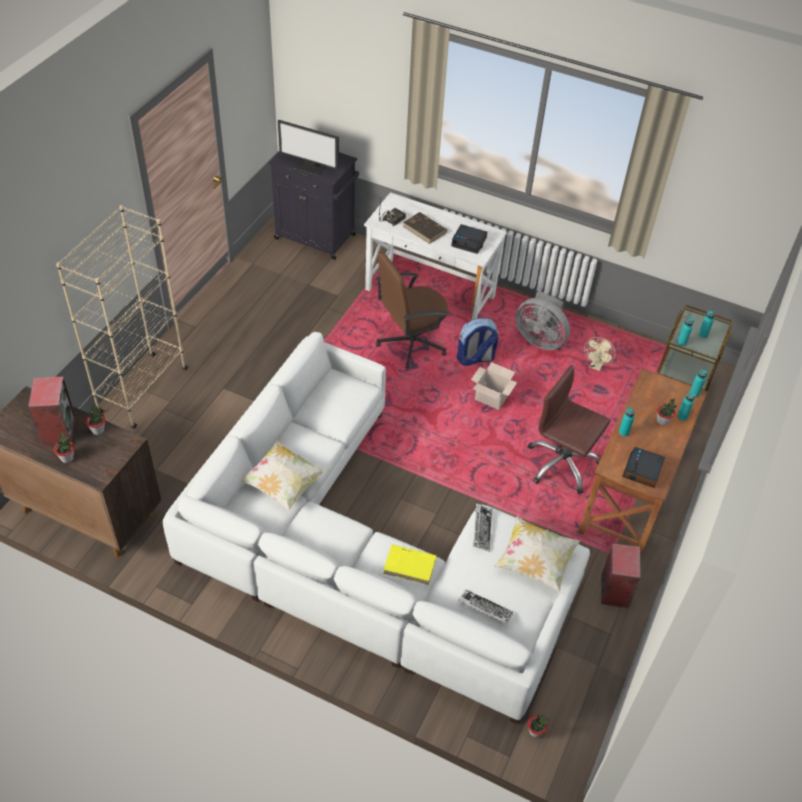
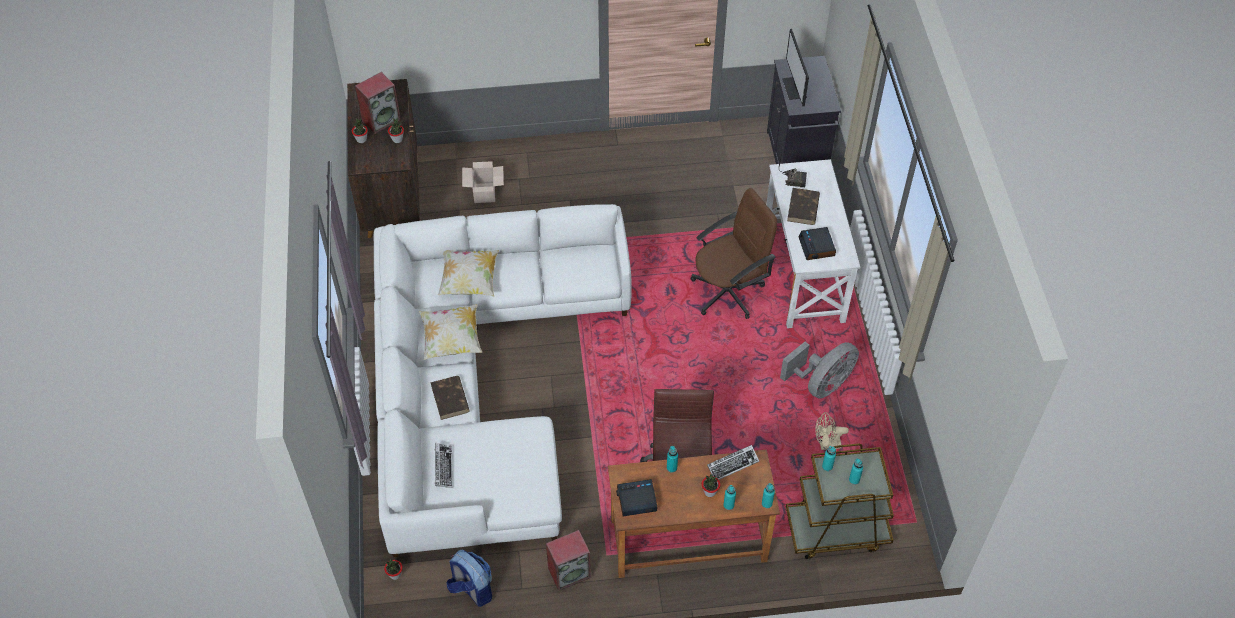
camera: 60 degrees right, 5 degrees up
beige bookcase [56,205,188,429] -> none
brown office chair [376,252,448,369] -> brown office chair turned 120 degrees clockwise [691,188,777,319]
yellow book [383,544,437,585] -> brown book [430,376,470,420]
backpack [457,318,498,366] -> backpack moved to [446,550,492,607]
cardboard box [471,362,517,410] -> cardboard box moved to [462,161,504,203]
keyboard [473,504,492,552] -> keyboard moved to [707,445,759,480]
pillow [494,516,580,592] -> pillow moved to [419,304,482,360]
grey fan [515,290,570,350] -> grey fan turned 135 degrees counterclockwise [780,342,859,399]

